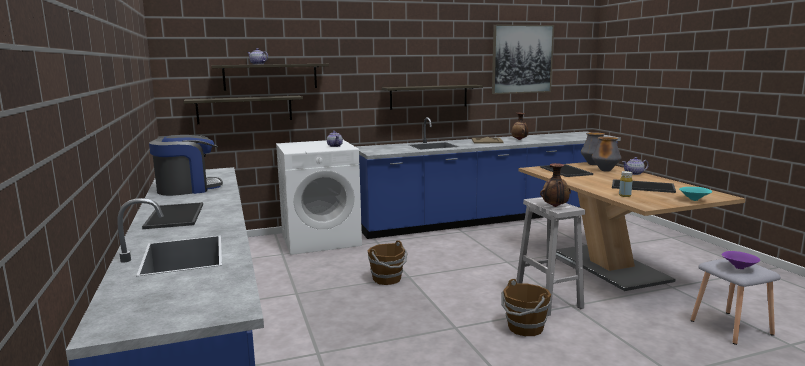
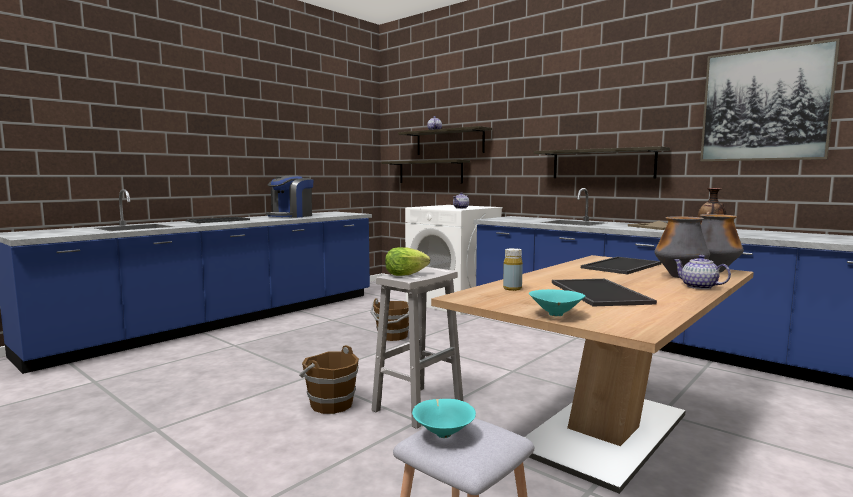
camera: 60 degrees right, 5 degrees down
coffee machine [149,135,223,196] -> coffee machine turned 90 degrees clockwise [266,175,313,218]
vase [540,163,571,207] -> lettuce [385,247,430,276]
purple bowl [722,251,760,269] -> turquoise bowl [412,399,476,438]

